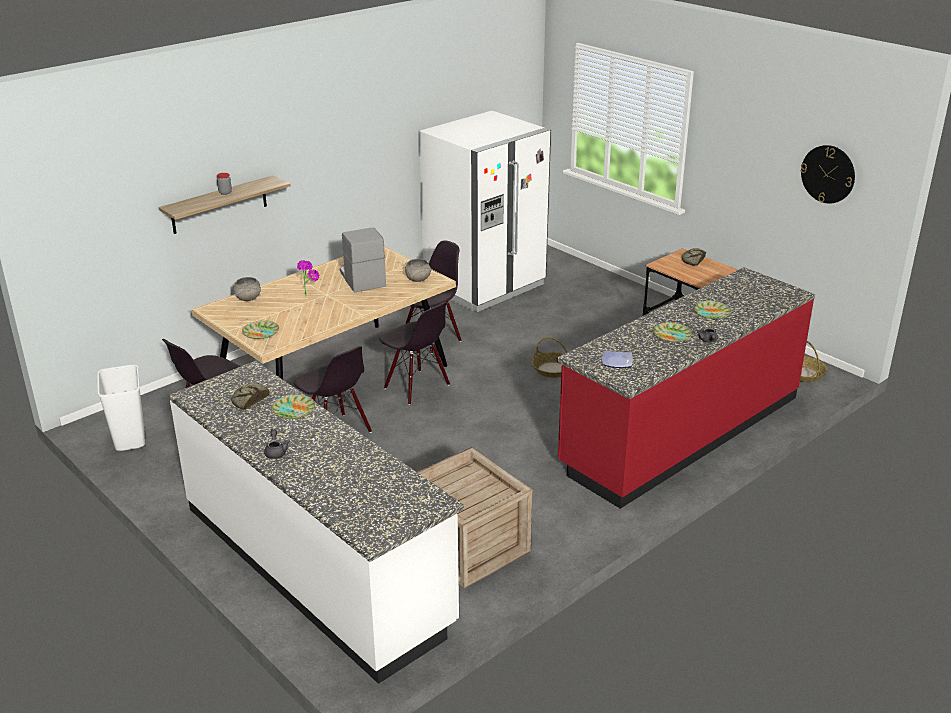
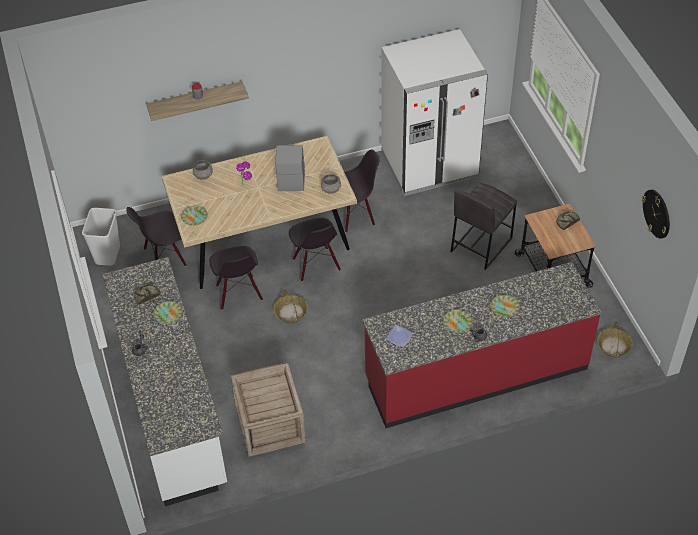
camera: 25 degrees right, 20 degrees up
basket [532,337,567,378] -> basket moved to [274,289,308,323]
none -> grey stool [450,182,517,270]

